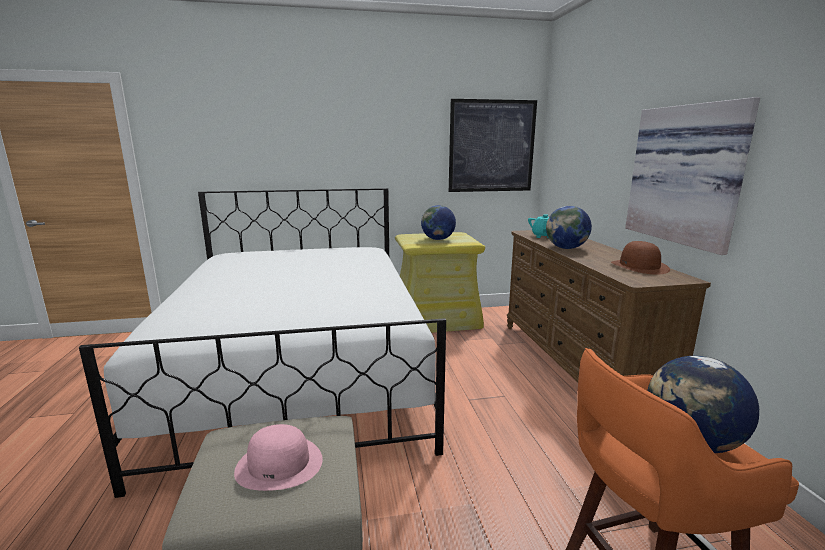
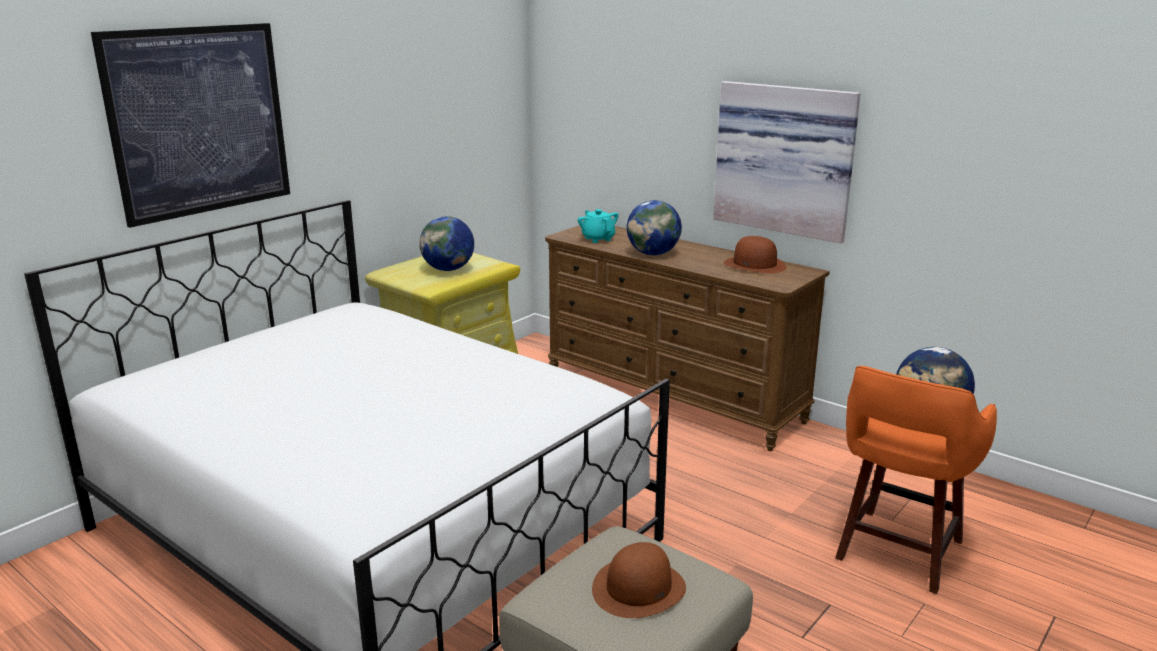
camera: 40 degrees left, 5 degrees up
pink hat [234,424,323,491] -> brown hat [592,542,686,618]
picture [449,99,537,192] -> picture moved to [91,23,290,228]

